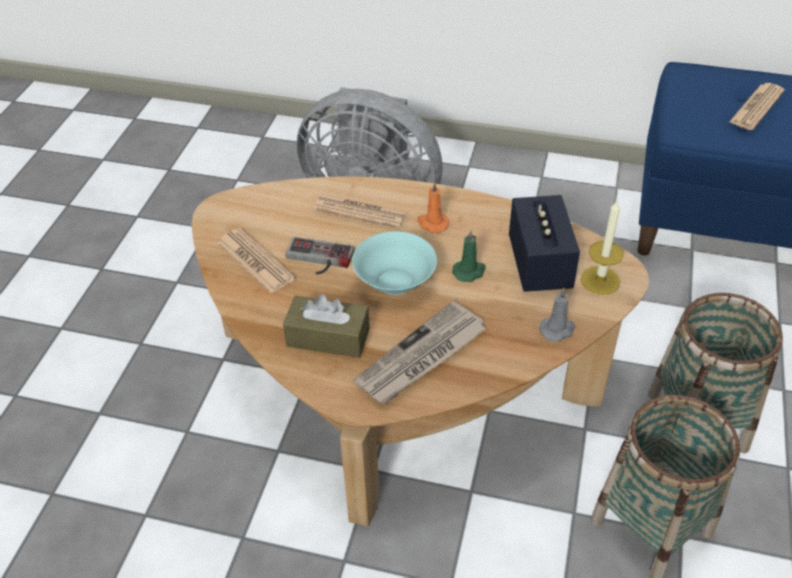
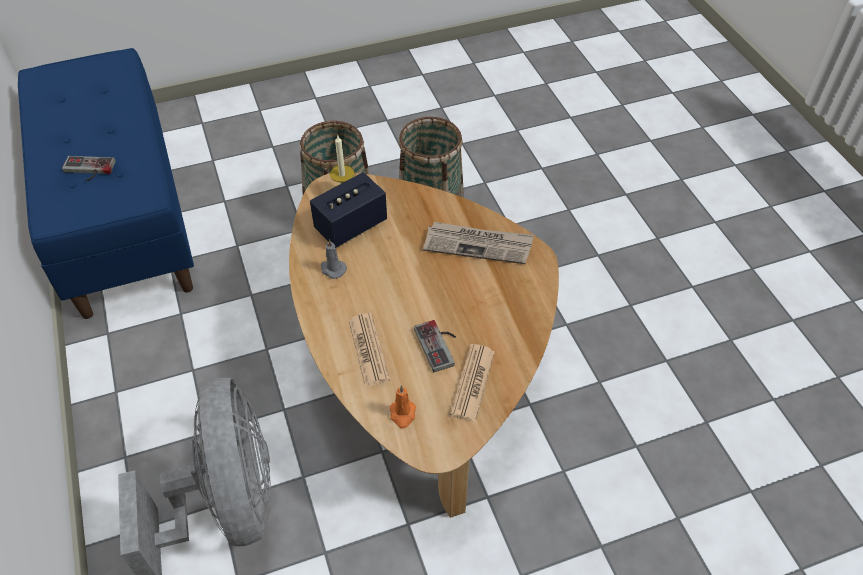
camera: 125 degrees left, 5 degrees up
brown tissue box [283,294,370,358] -> none
turquoise bowl [352,231,437,295] -> none
orange candle [418,181,449,233] -> orange candle moved to [390,385,416,429]
green candle [452,230,486,282] -> none
grey candle [539,288,576,342] -> grey candle moved to [321,239,347,279]
newspaper [729,83,785,130] -> game controller [62,156,116,181]

